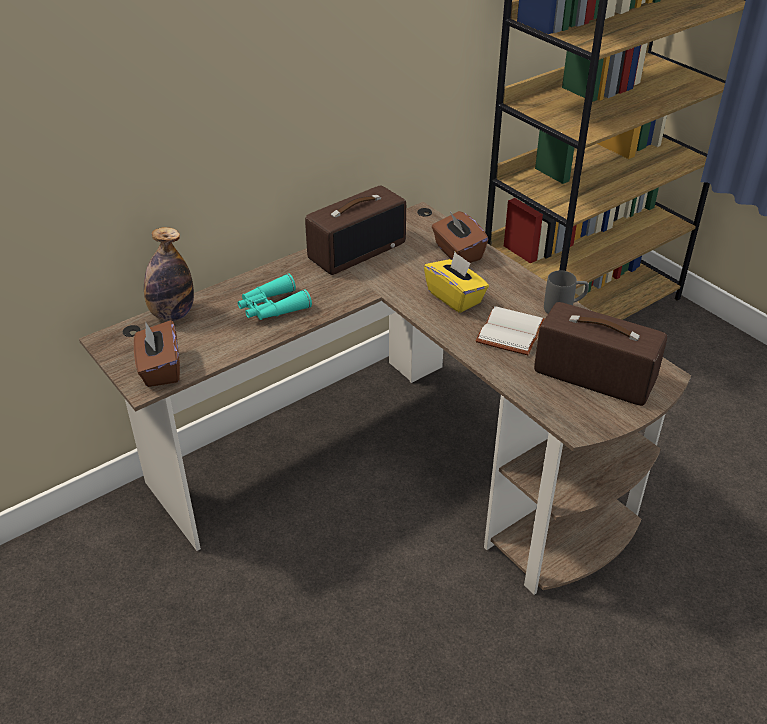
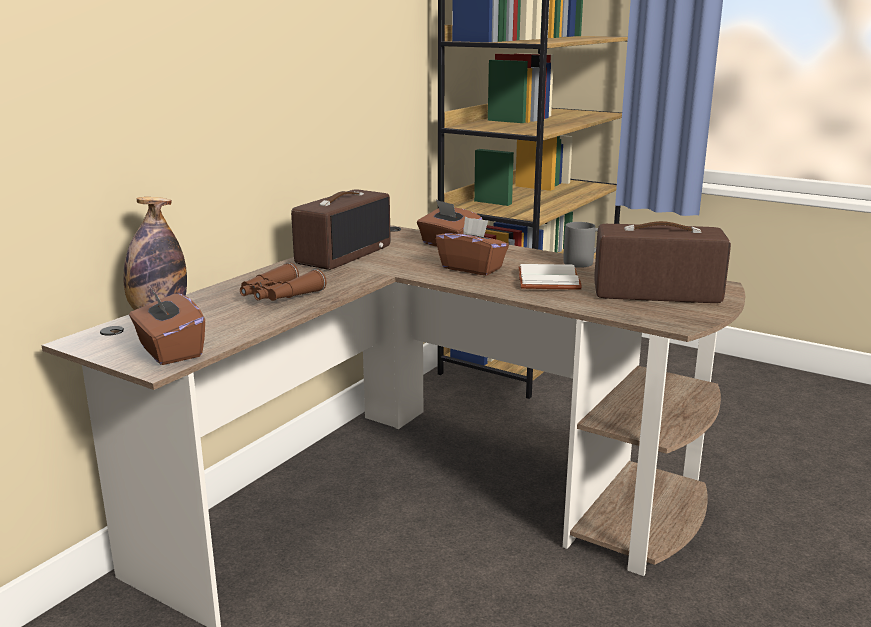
camera: 20 degrees left, 20 degrees down
turquoise binoculars [238,274,312,320] -> brown binoculars [240,263,326,301]
yellow tissue box [424,252,489,313] -> brown tissue box [436,217,509,275]

